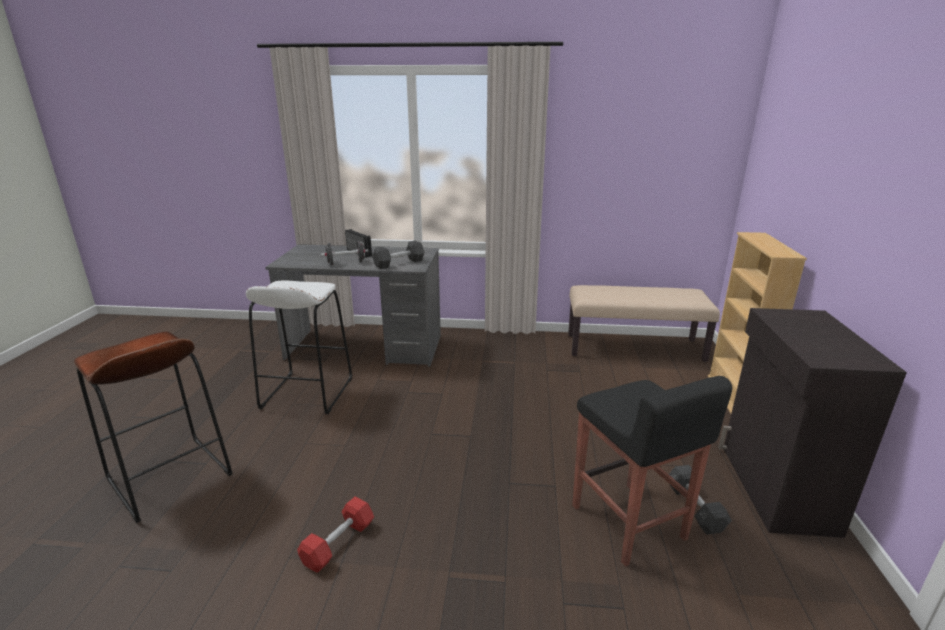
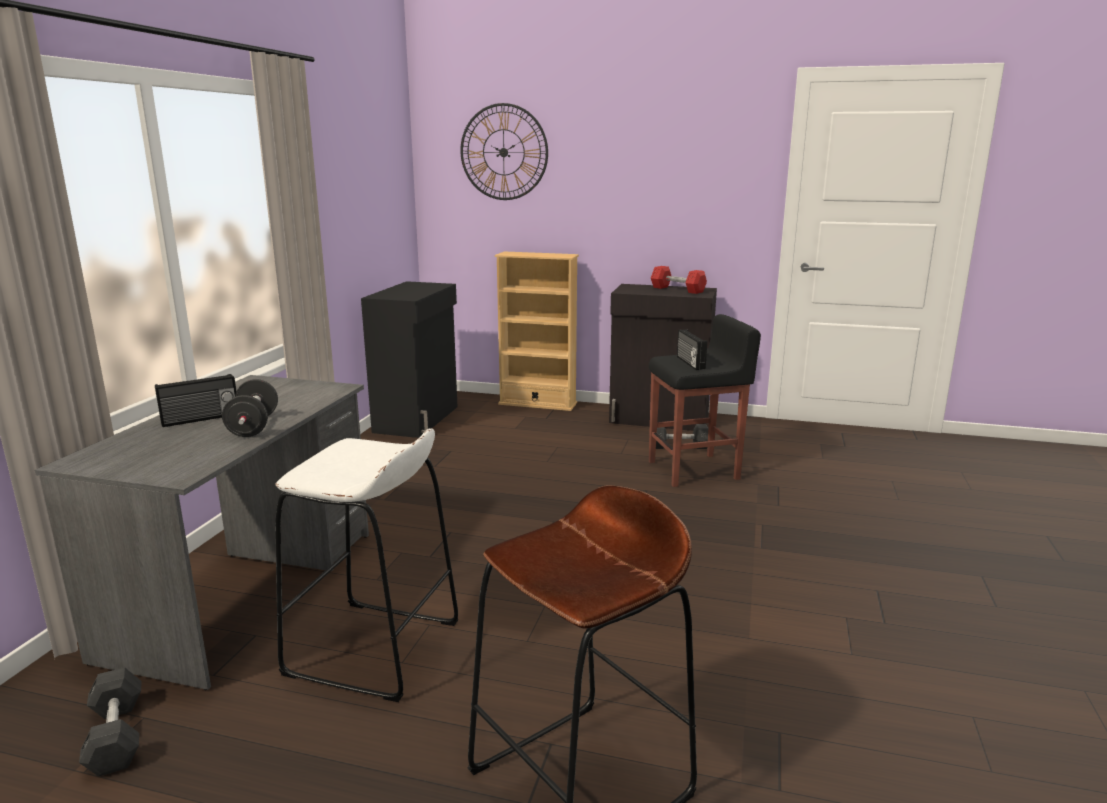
camera: 80 degrees left, 5 degrees down
red dumbbell [297,497,374,573] -> red dumbbell moved to [651,266,707,294]
grey dumbbell [373,240,424,269] -> grey dumbbell moved to [79,667,141,777]
beige bench [568,285,720,362] -> black cabinet [361,281,458,438]
none -> wall clock [460,103,548,200]
none -> radio [677,330,707,370]

